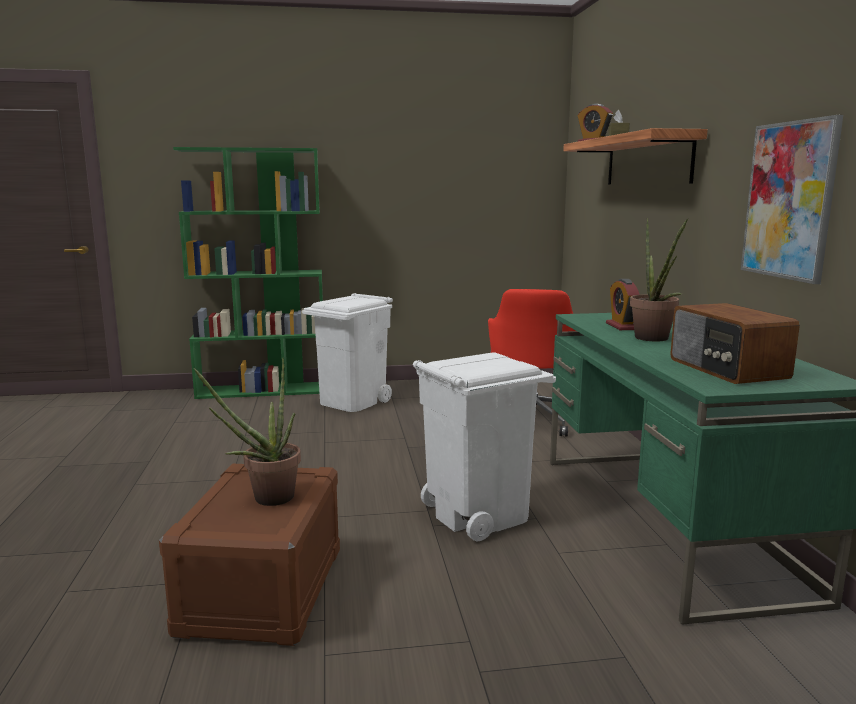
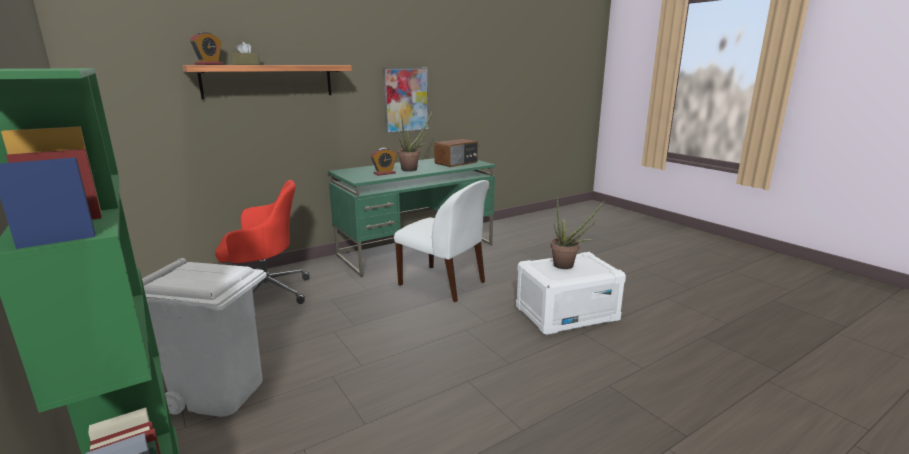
camera: 115 degrees left, 5 degrees up
brown storage box [159,463,340,646] -> white storage box [516,252,626,335]
white trash can [413,352,556,541] -> white chair [394,180,489,302]

